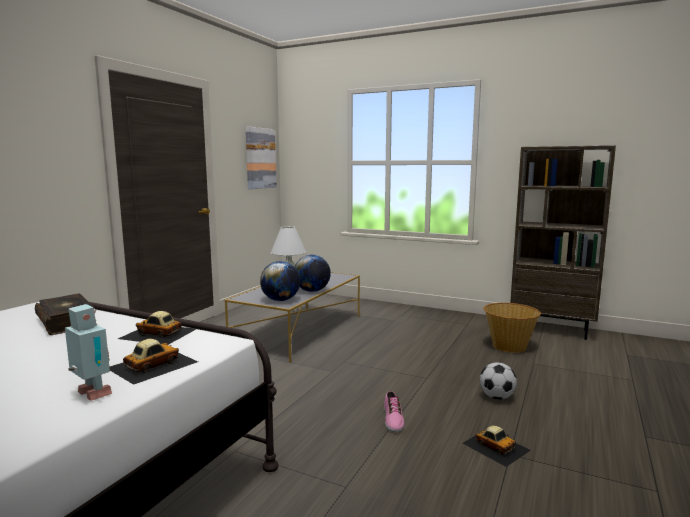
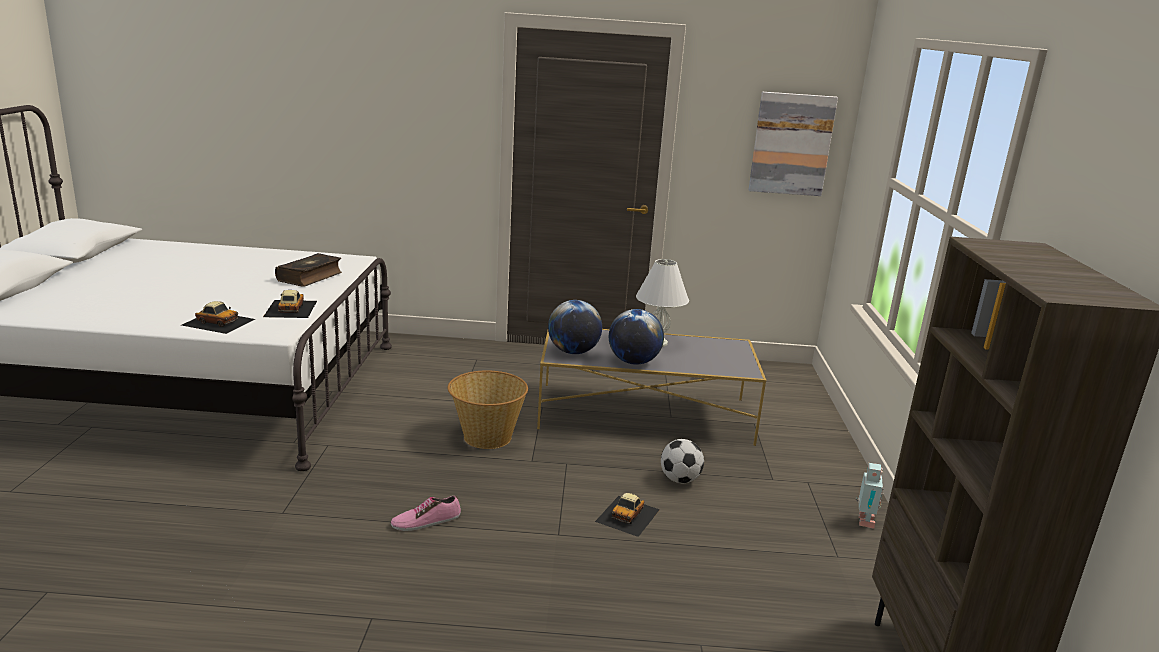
camera: 65 degrees right, 10 degrees up
toy robot [65,304,112,401] -> toy robot moved to [855,463,884,529]
toy car [463,425,531,467] -> toy car moved to [595,493,660,537]
football [480,362,517,399] -> football moved to [661,439,704,483]
basket [483,303,541,353] -> basket moved to [448,370,528,449]

